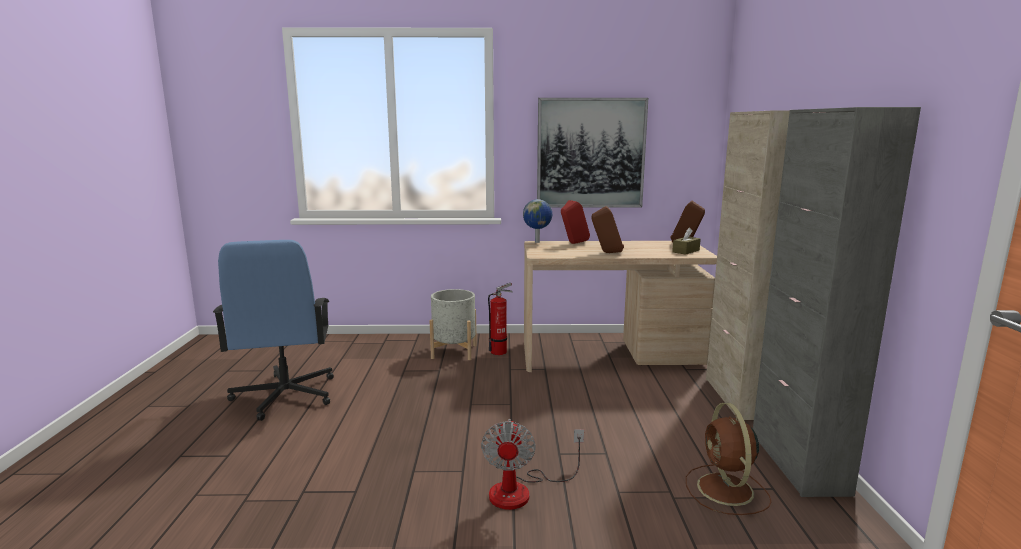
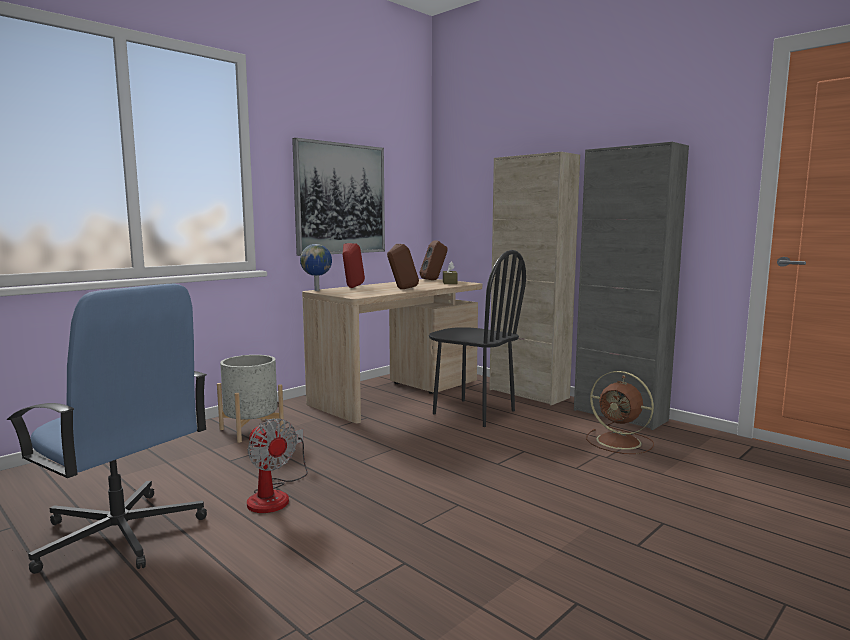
camera: 45 degrees left, 5 degrees down
fan [481,419,584,510] -> fan moved to [247,418,308,513]
fire extinguisher [488,282,513,355] -> none
none -> black chair [429,250,526,427]

